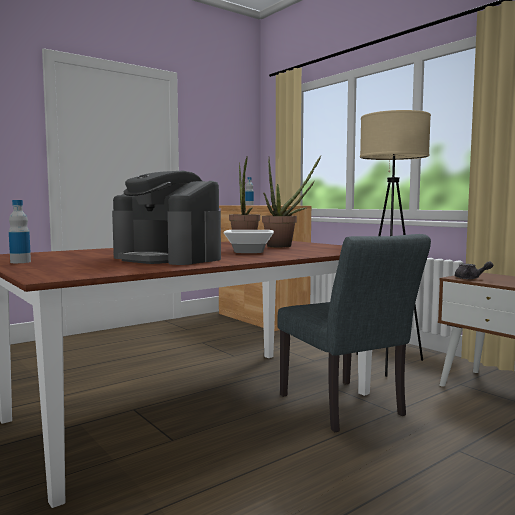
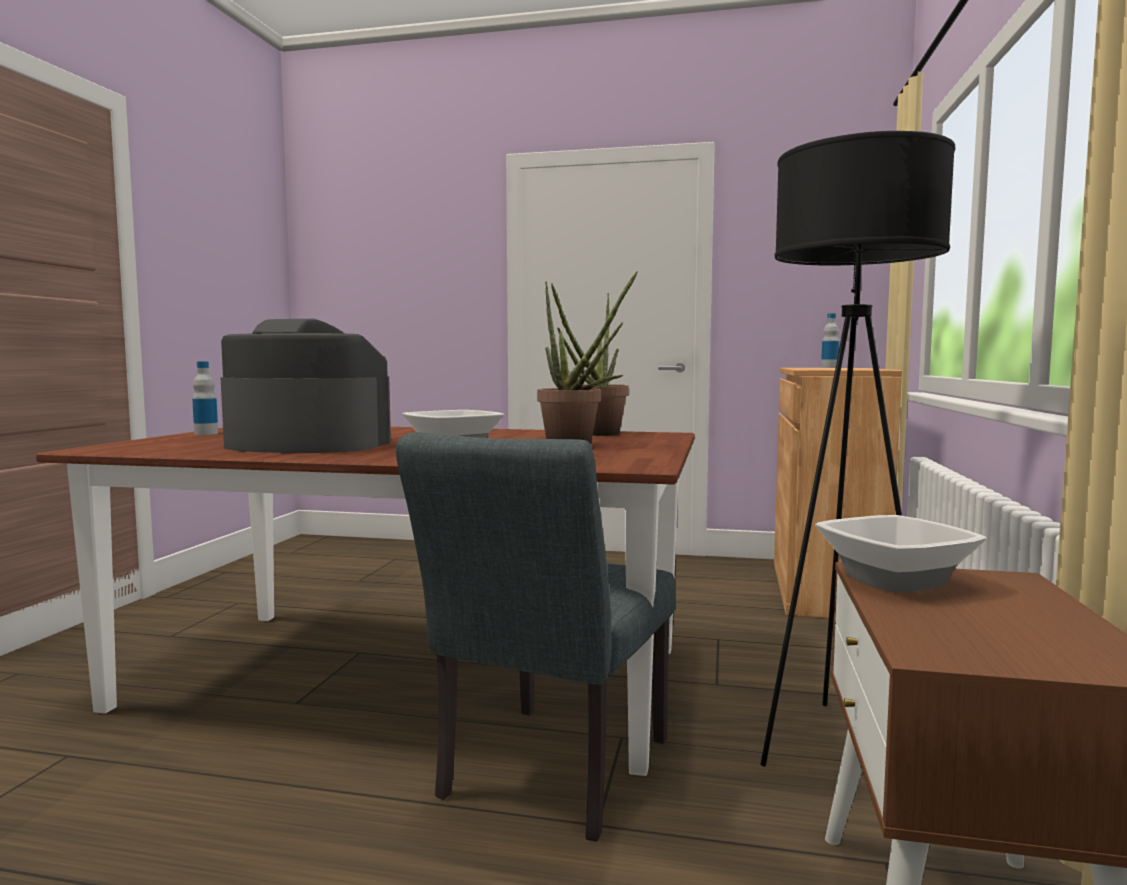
camera: 50 degrees right, 0 degrees up
coffee machine [112,171,221,265] -> coffee machine turned 105 degrees clockwise [220,319,391,453]
beige floor lamp [356,110,431,377] -> black floor lamp [760,131,955,766]
grey teapot [455,261,493,279] -> bowl [815,515,987,593]

